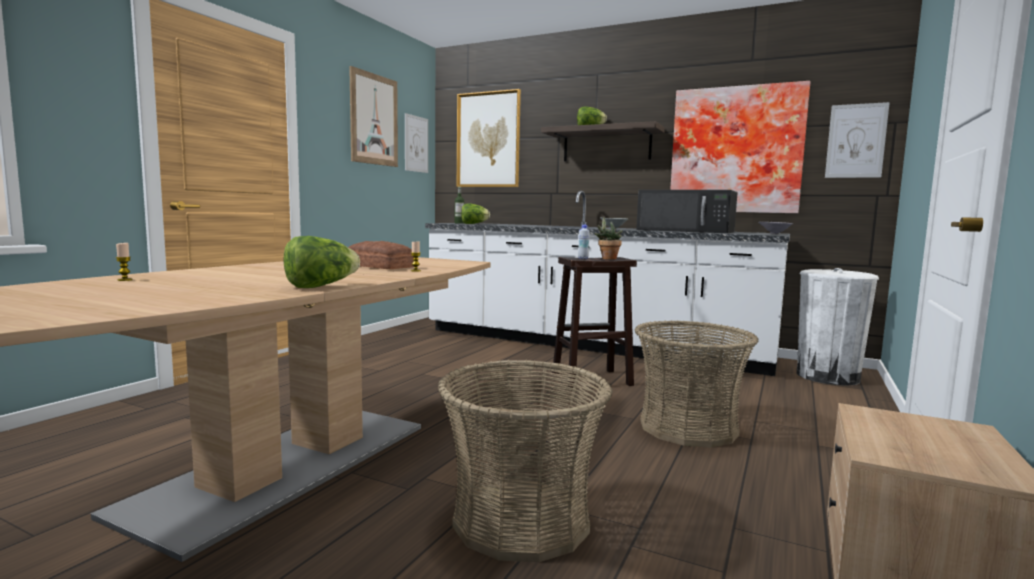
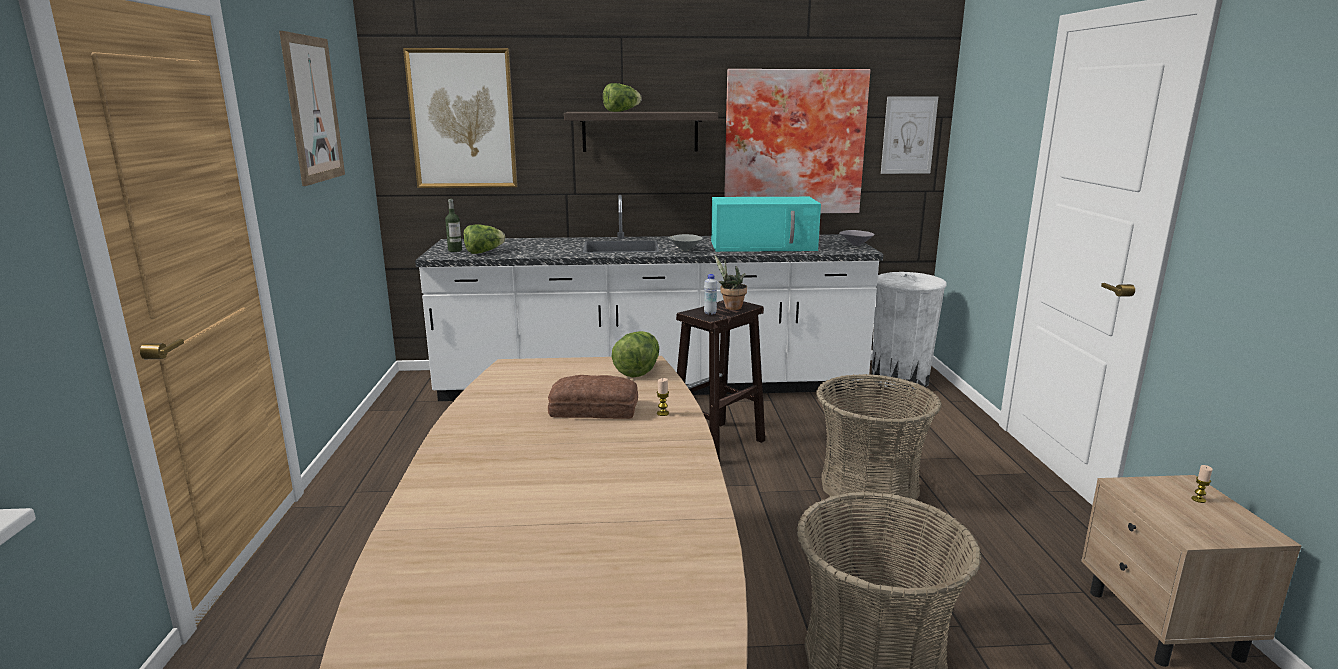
camera: 30 degrees left, 10 degrees up
candle [116,243,133,281] -> candle moved to [1191,465,1213,503]
lettuce [284,236,360,288] -> lettuce moved to [612,331,659,377]
picture [405,113,428,173] -> none
black microwave [636,190,738,233] -> turquoise microwave [711,197,821,252]

